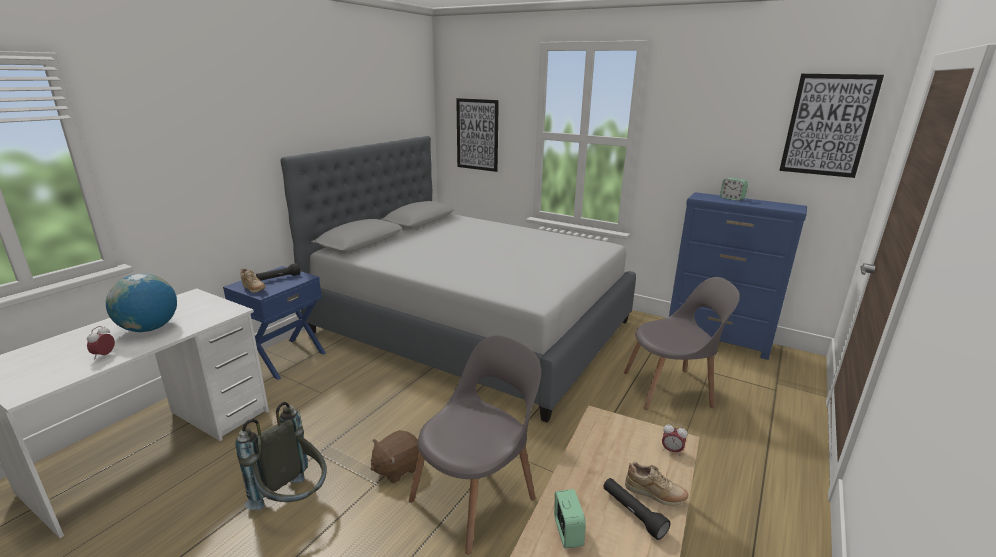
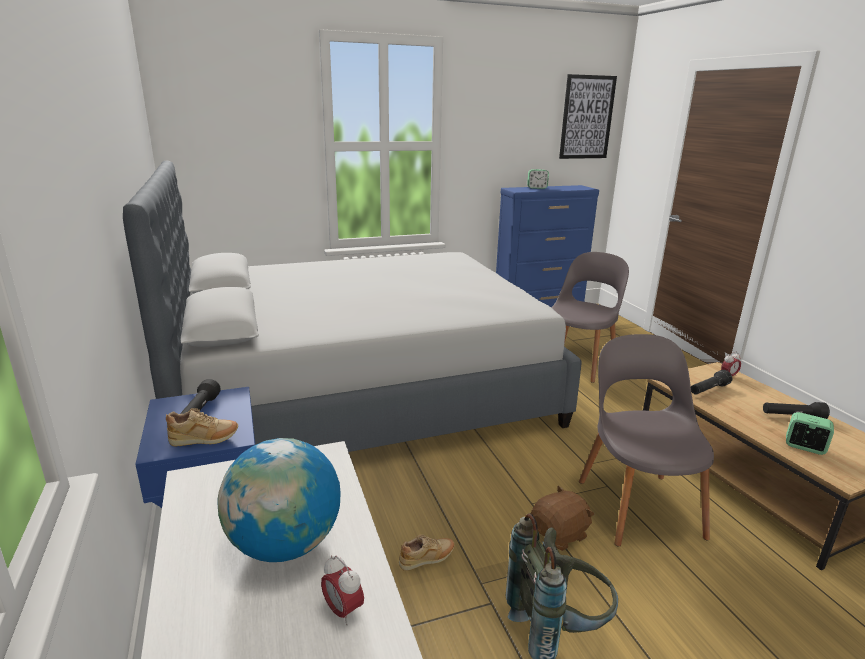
camera: 50 degrees left, 0 degrees up
brown plush toy [370,430,419,483] -> brown plush toy turned 120 degrees counterclockwise [531,485,595,551]
picture [456,98,499,172] -> none
beige shoe [625,462,689,506] -> beige shoe moved to [399,534,454,571]
none -> black flashlight [691,370,732,394]

